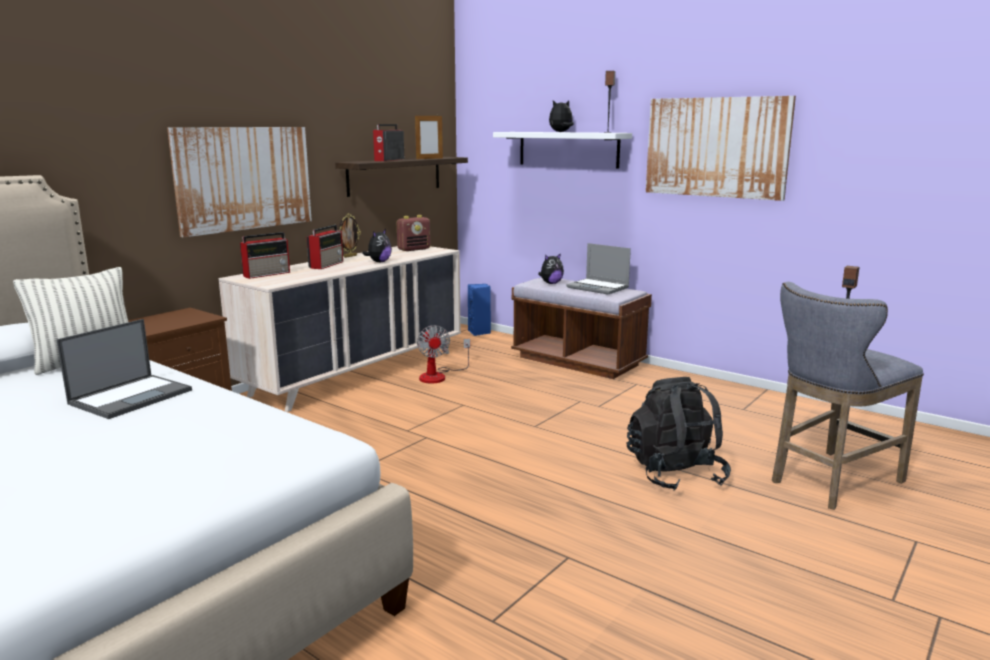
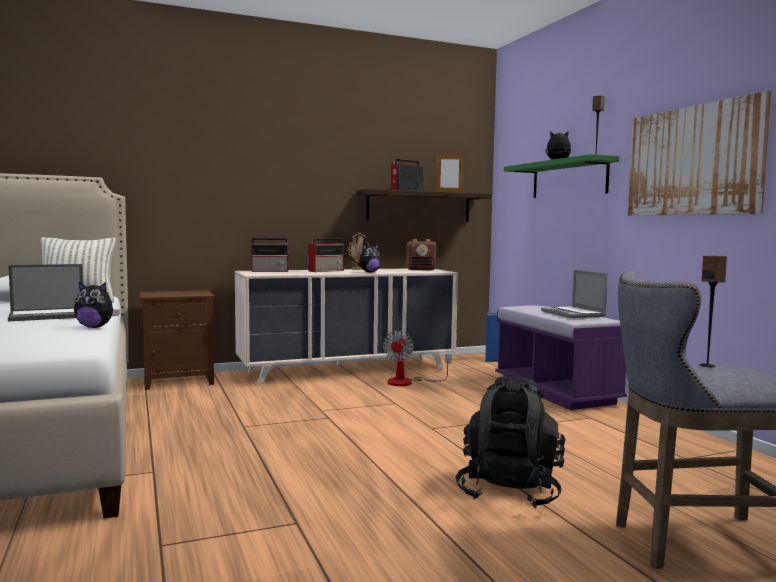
camera: 30 degrees right, 10 degrees down
picture [167,127,312,237] -> none
white shelf [493,132,632,168] -> green shelf [504,154,619,198]
brown bench [511,278,652,379] -> purple bench [495,305,627,410]
plush toy [538,253,564,284] -> plush toy moved to [74,282,120,328]

